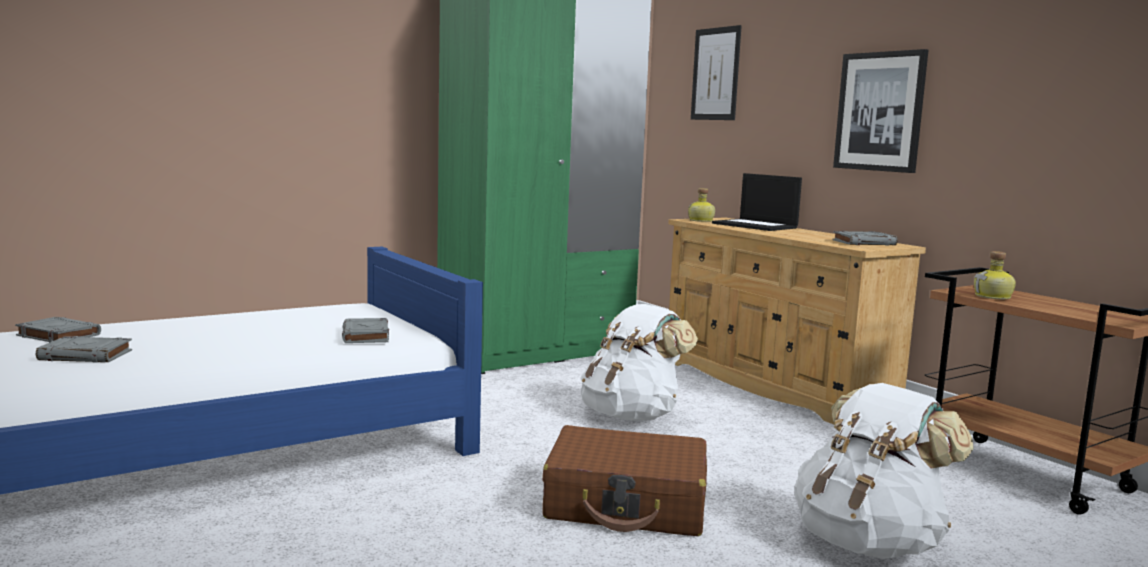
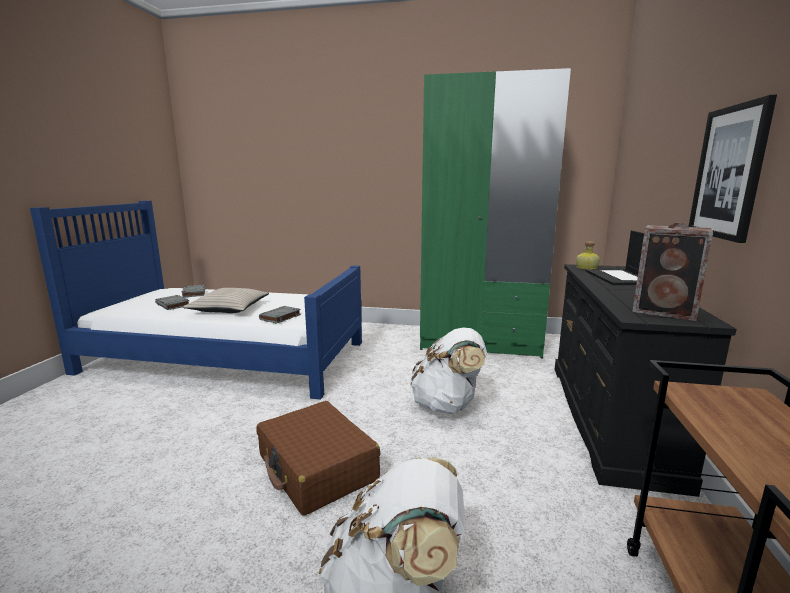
camera: 45 degrees right, 5 degrees up
beige dresser [669,217,926,424] -> black dresser [555,264,737,497]
picture [691,25,742,120] -> none
grey book [832,231,898,245] -> speaker [632,223,713,321]
bottle [974,251,1016,299] -> none
none -> beige pillow [183,288,269,313]

